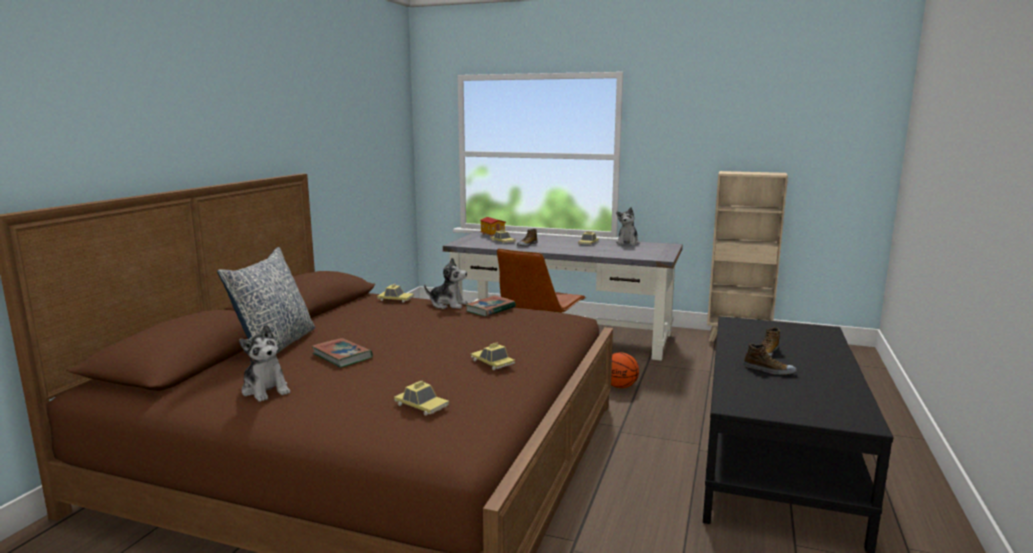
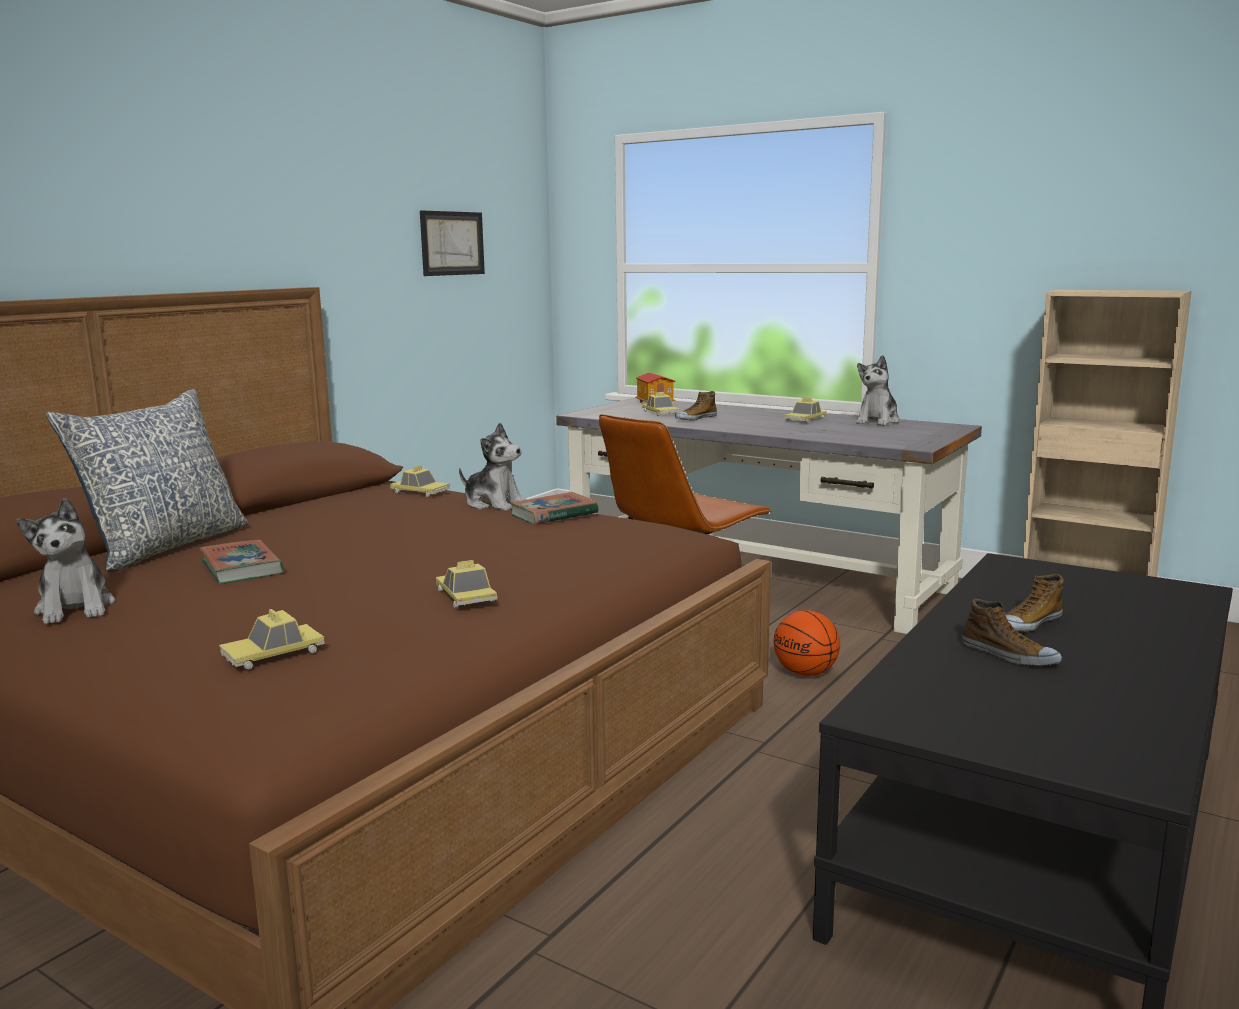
camera: 15 degrees right, 0 degrees up
toy car [394,381,449,416] -> toy car turned 90 degrees clockwise [219,609,325,670]
none -> picture [420,211,485,276]

